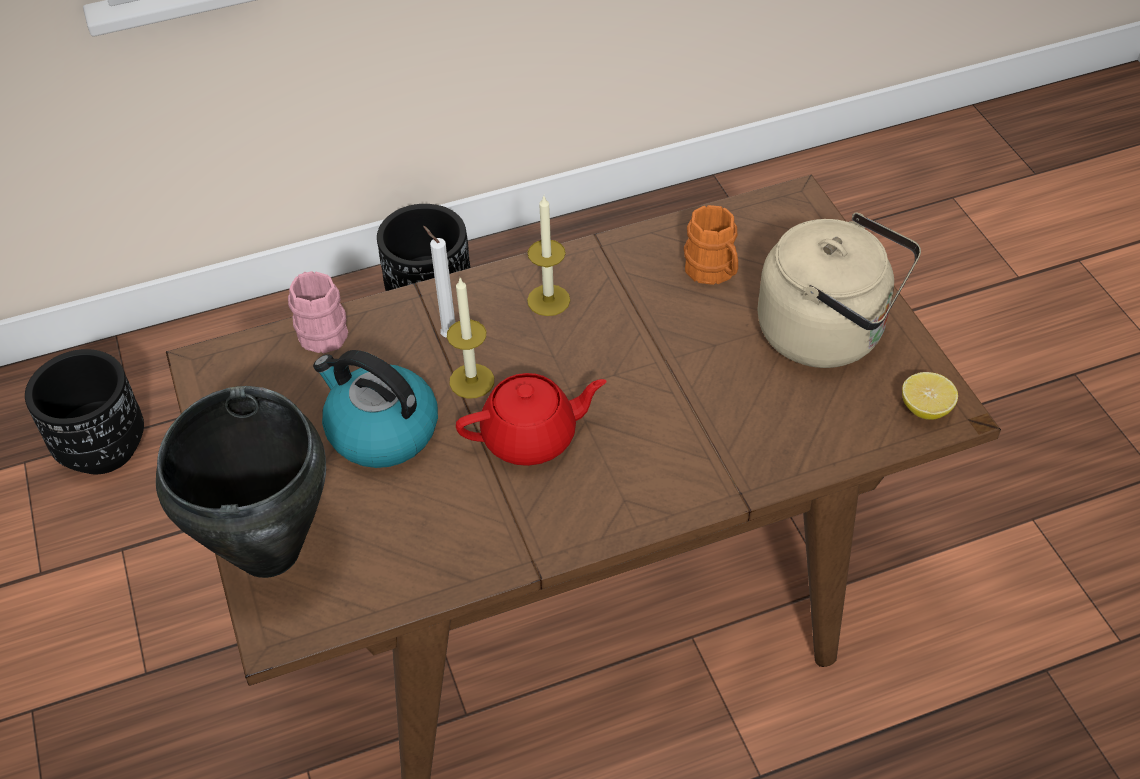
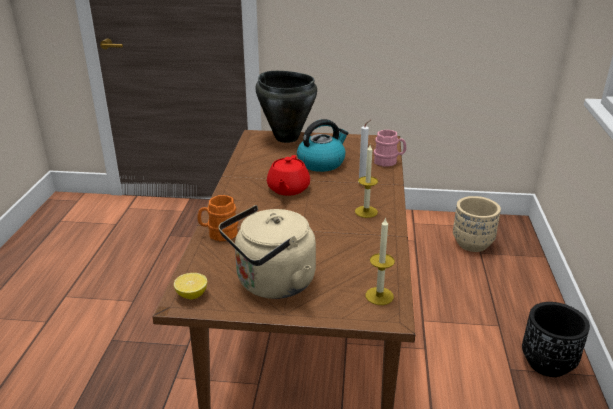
camera: 115 degrees right, 20 degrees down
black planter [25,349,144,474] -> beige planter [453,196,501,252]
candle [447,278,494,398] -> candle moved to [366,217,395,305]
orange mug [684,205,738,285] -> orange mug moved to [198,195,238,241]

